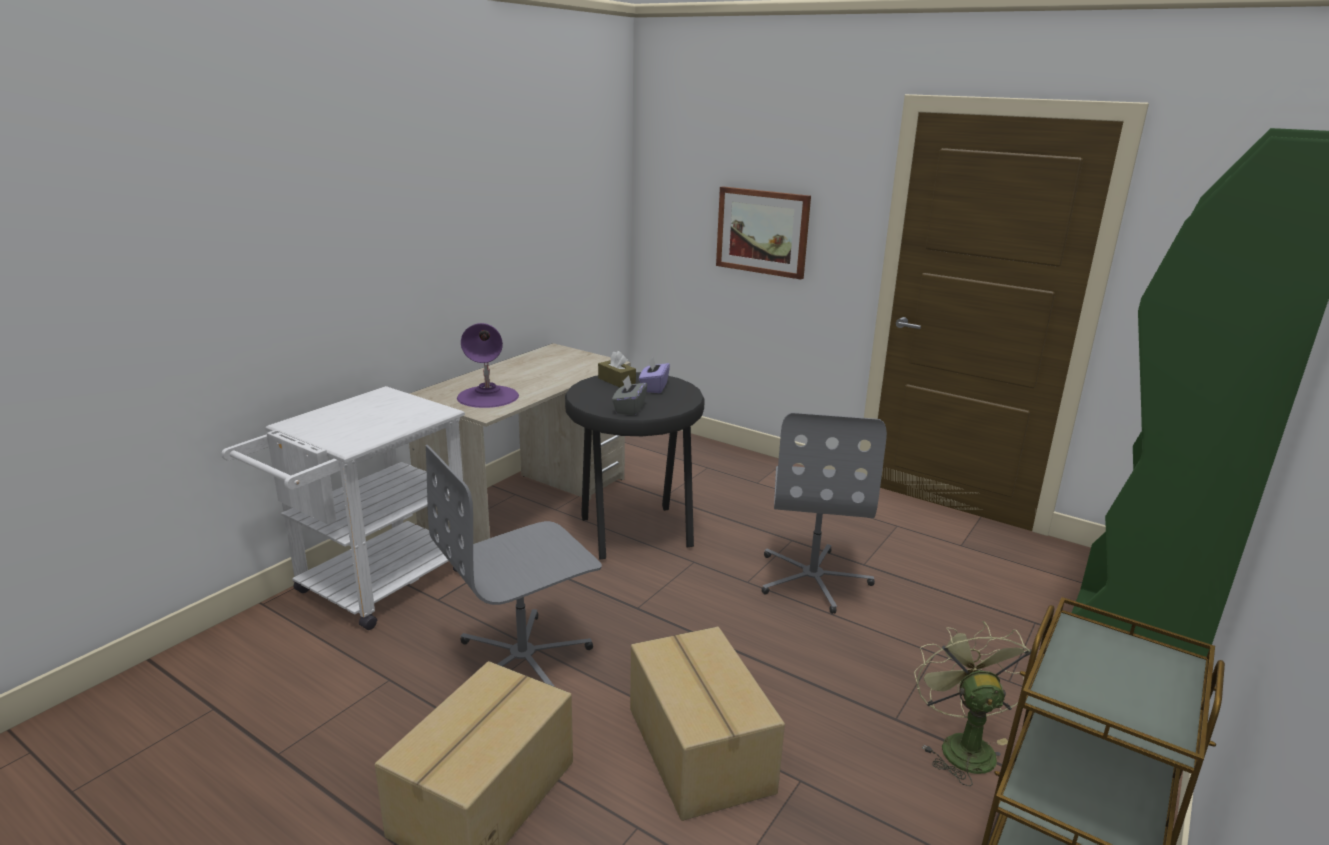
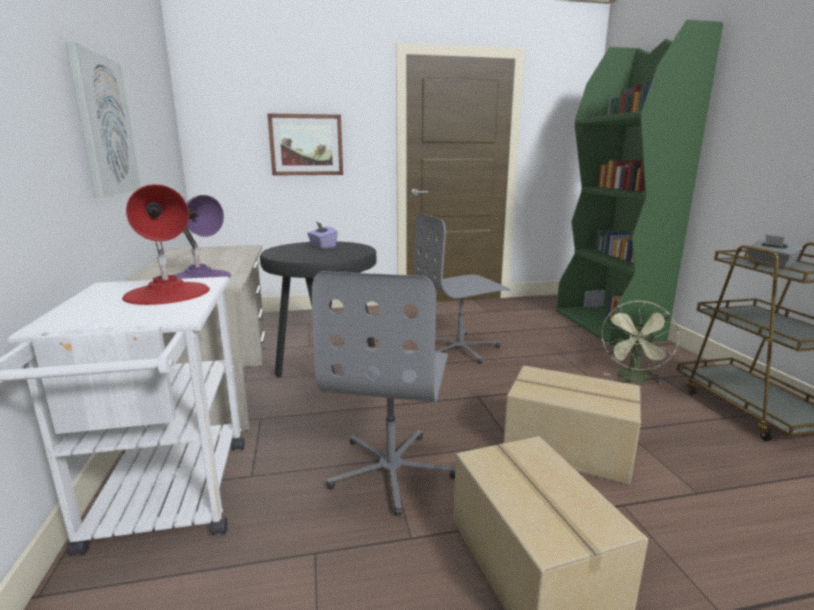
camera: 45 degrees left, 5 degrees down
brown tissue box [598,351,636,387] -> none
grey tissue box [612,375,647,416] -> grey tissue box moved to [747,235,802,269]
grey office chair [762,412,887,614] -> grey office chair turned 105 degrees clockwise [414,213,510,364]
green fan [914,621,1031,786] -> green fan turned 105 degrees counterclockwise [601,301,679,384]
none -> picture [65,42,141,197]
none -> red table lamp [122,184,210,305]

